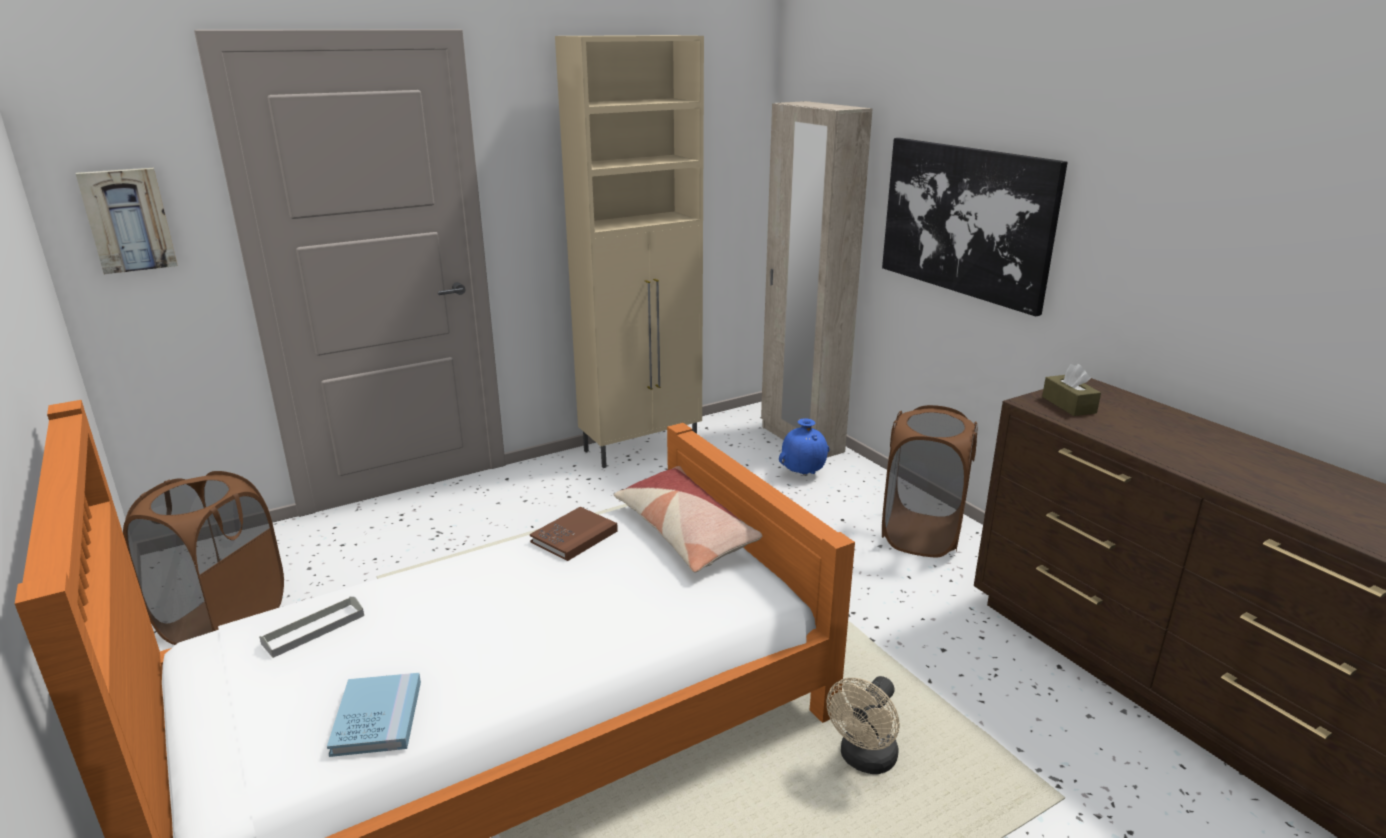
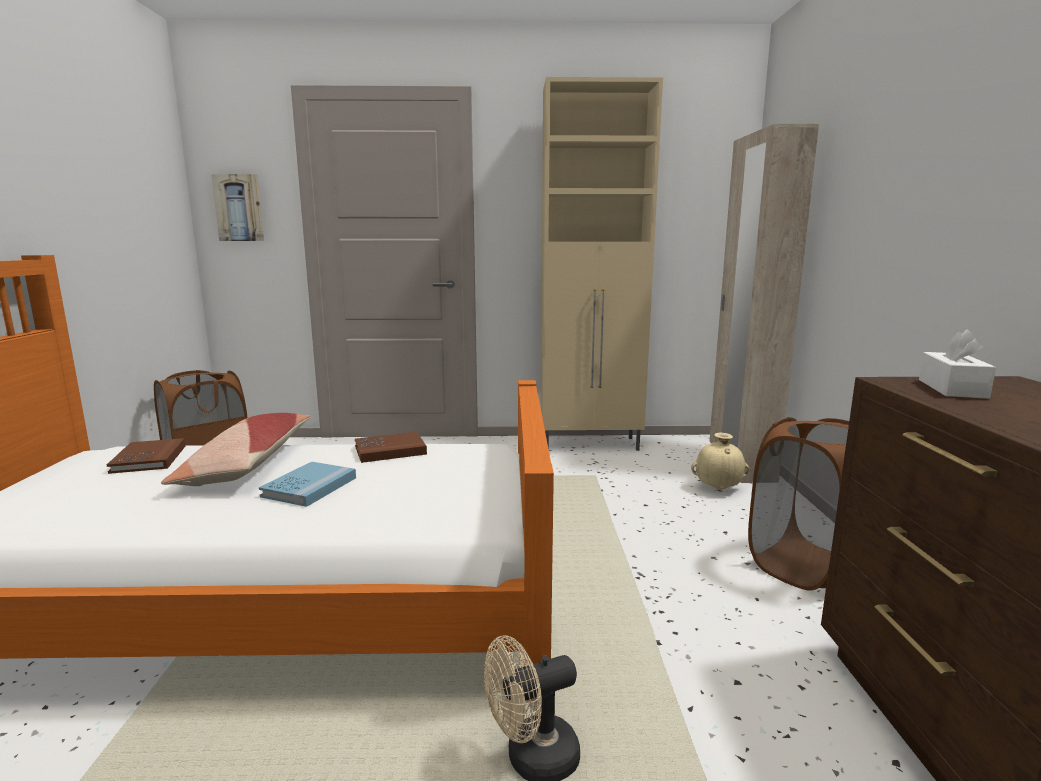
camera: 30 degrees right, 10 degrees down
grey tray [259,596,364,658] -> brown book [107,438,185,474]
blue book [327,673,421,757] -> blue book moved to [259,462,356,507]
pillow [613,466,762,572] -> pillow moved to [161,413,311,486]
blue vase [779,418,829,474] -> beige vase [691,433,750,490]
picture [882,138,1068,316] -> none
brown tissue box [1042,364,1101,416] -> white tissue box [919,329,996,399]

